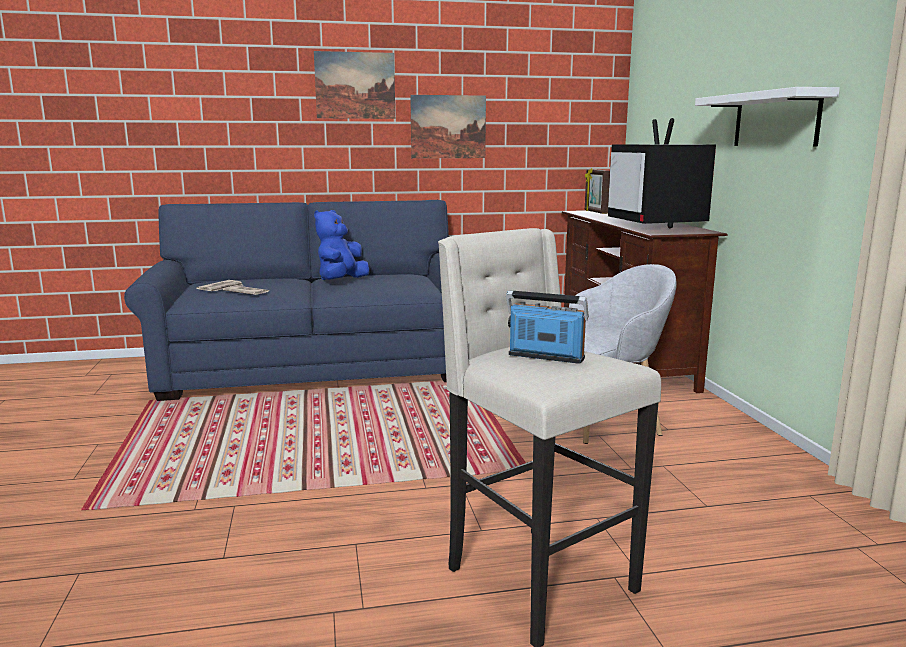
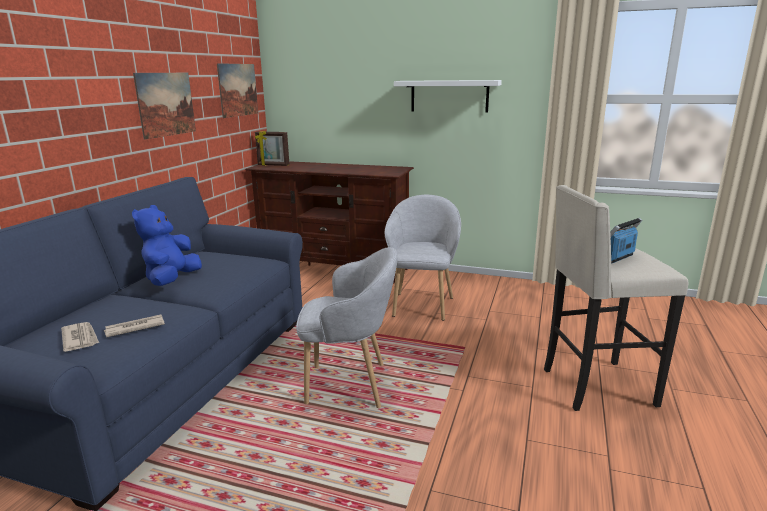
camera: 60 degrees left, 5 degrees up
picture [314,51,395,119] -> picture moved to [217,63,258,118]
blue plush toy [314,210,369,280] -> blue plush toy turned 45 degrees clockwise [132,205,202,286]
television [608,118,716,228] -> none
none -> grey armchair [296,247,397,408]

